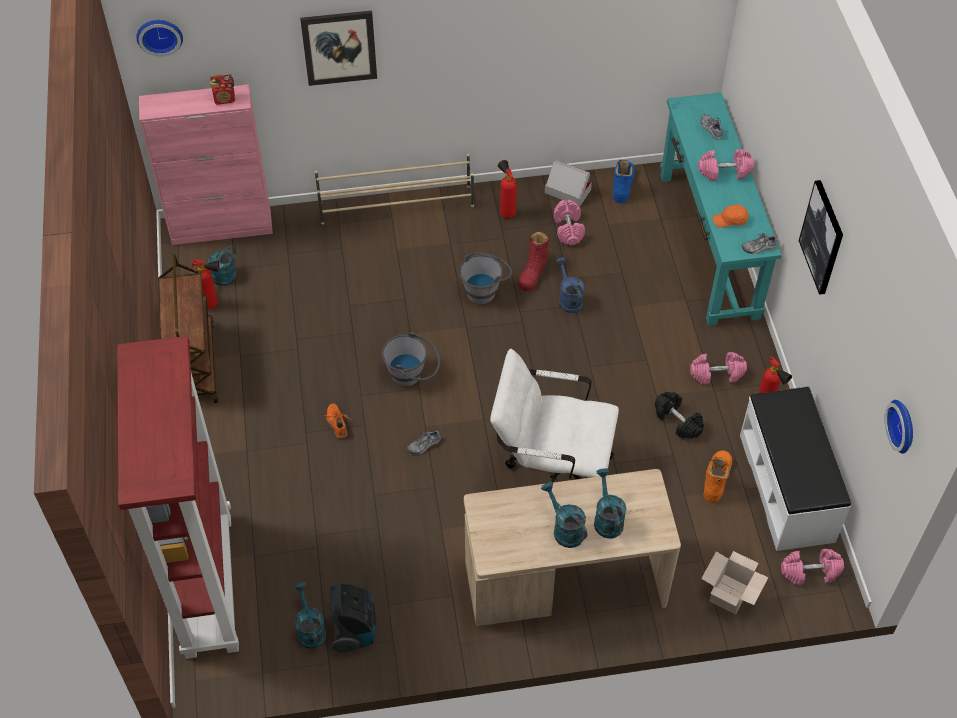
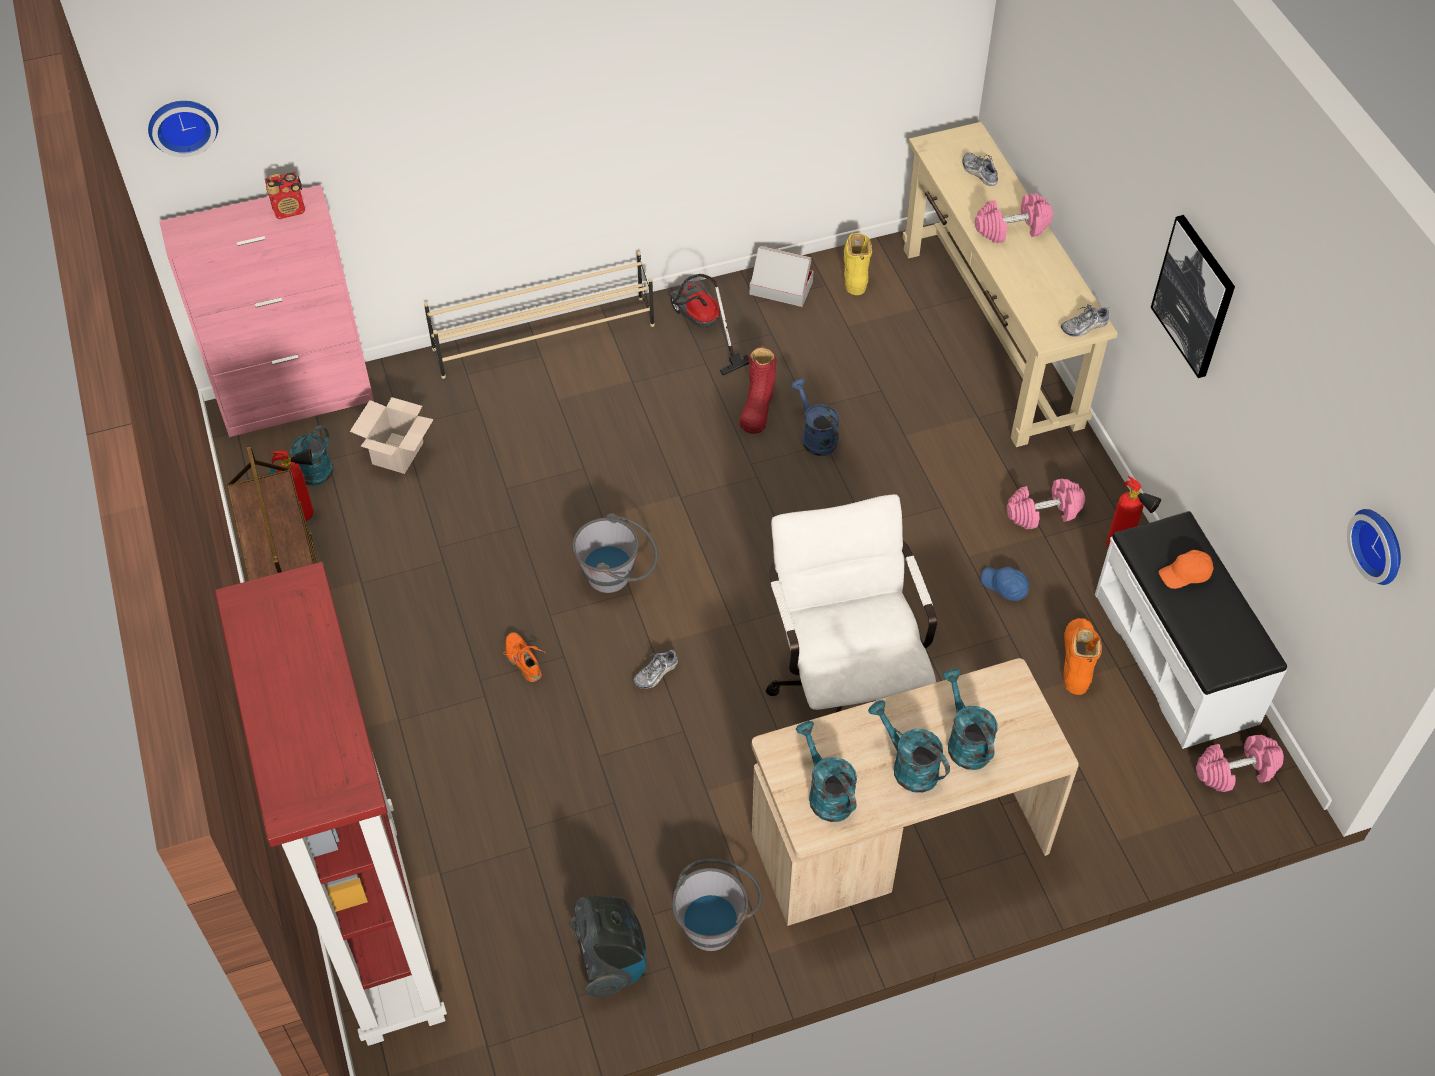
camera: 10 degrees left, 0 degrees up
turquoise watering can [294,582,326,649] -> turquoise watering can moved to [796,721,857,822]
picture [300,11,377,86] -> none
grey bucket [459,252,512,304] -> grey bucket moved to [672,859,762,951]
white office chair [490,349,619,483] -> white office chair turned 75 degrees clockwise [765,494,937,713]
fire extinguisher [498,160,517,219] -> vacuum cleaner [668,274,750,375]
pink dumbbell [554,199,585,245] -> none
blue boot [613,160,635,204] -> yellow boot [844,233,872,295]
black dumbbell [655,392,704,439] -> blue cap [981,567,1029,601]
turquoise console table [660,93,782,326] -> beige console table [902,122,1118,447]
cardboard box [701,551,768,615] -> cardboard box moved to [350,397,434,474]
orange cap [712,204,748,228] -> orange cap moved to [1158,550,1214,589]

